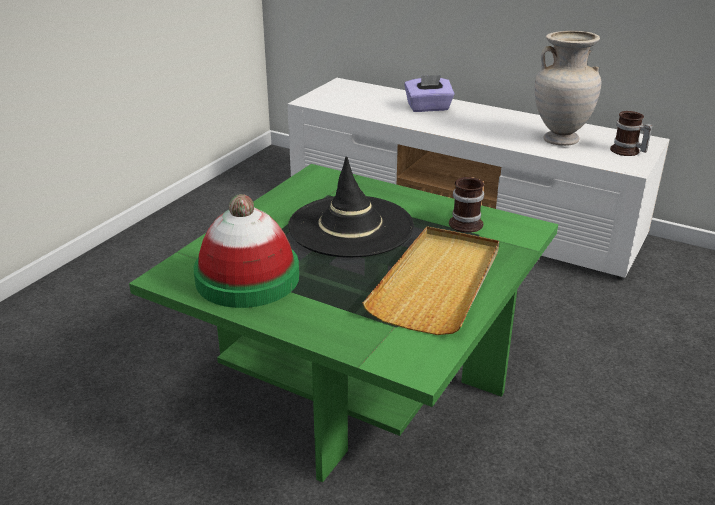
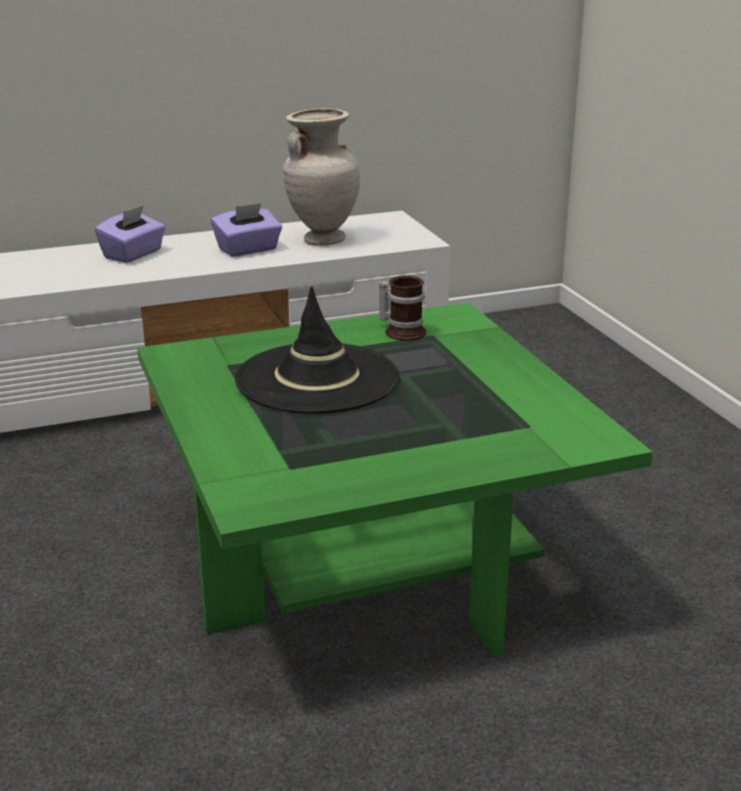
camera: 50 degrees left, 5 degrees down
hat [194,194,299,308] -> none
beige tray [362,226,499,335] -> none
mug [610,111,653,156] -> none
none -> purple tissue box [211,203,282,257]

